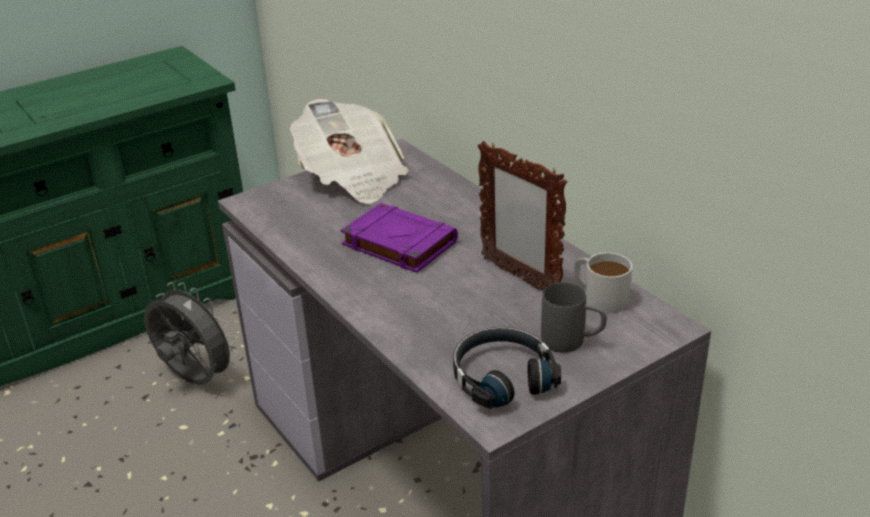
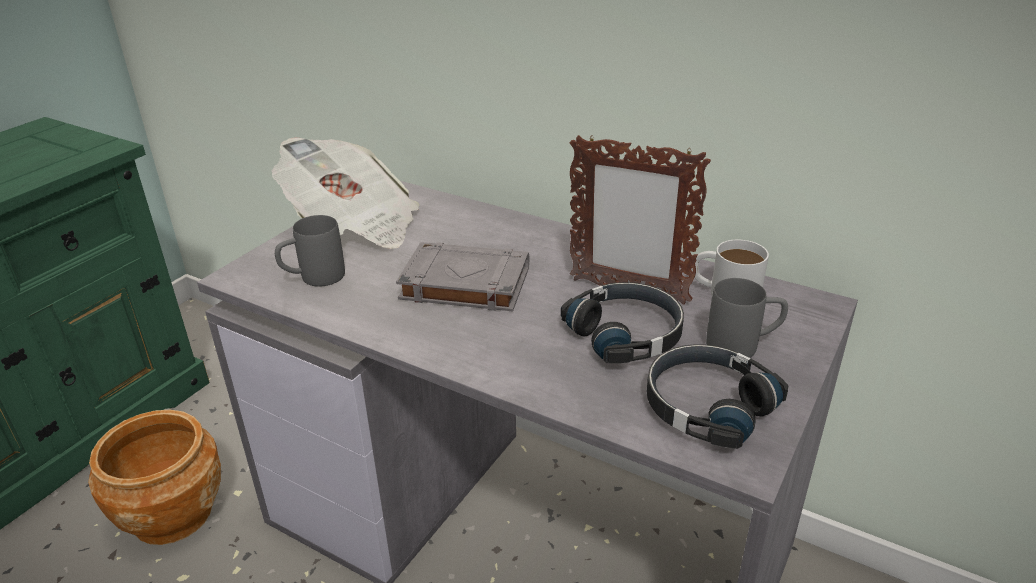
camera: 25 degrees left, 0 degrees up
grey fan [144,282,238,385] -> brown planter [88,410,221,545]
purple book [340,203,458,273] -> grey book [396,242,529,311]
none -> grey mug [275,215,345,287]
none -> black headphones [561,282,684,363]

